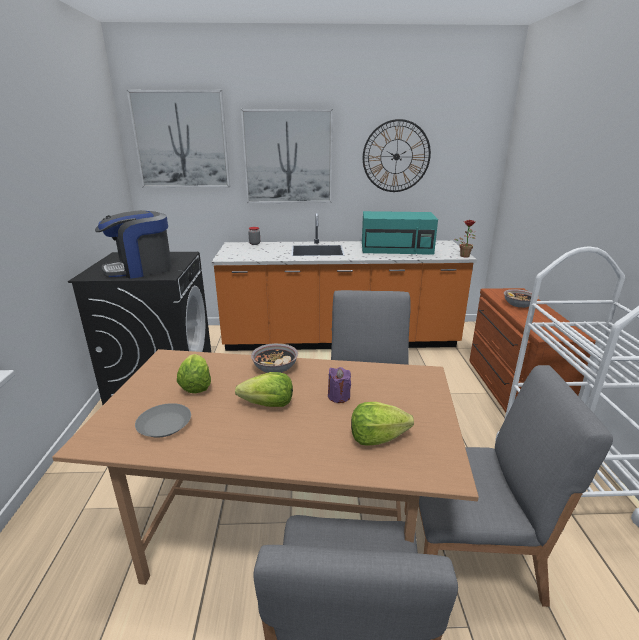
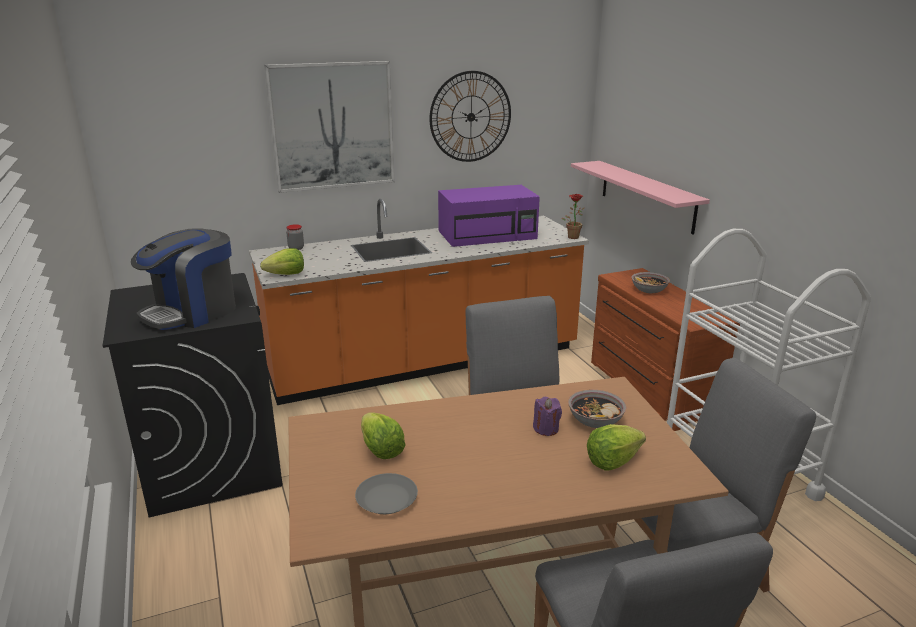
camera: 20 degrees left, 0 degrees up
picture [126,90,230,188] -> none
lettuce [235,372,293,407] -> lettuce moved to [260,248,304,275]
bowl [251,343,298,373] -> bowl moved to [568,390,627,428]
turquoise microwave [362,211,438,255] -> purple microwave [438,185,540,247]
none -> pink shelf [571,161,710,234]

